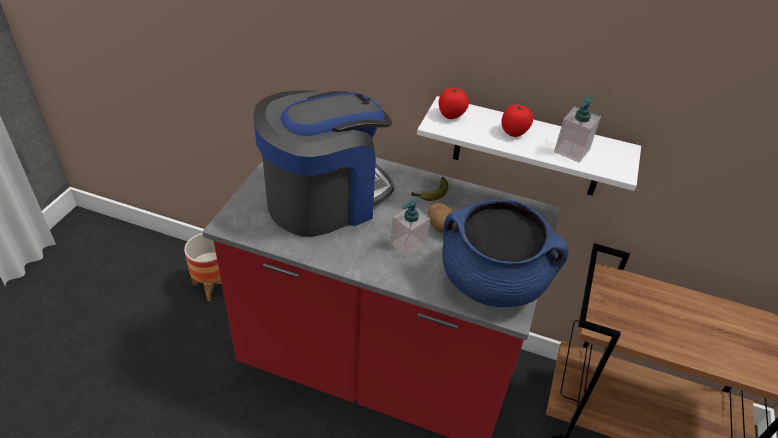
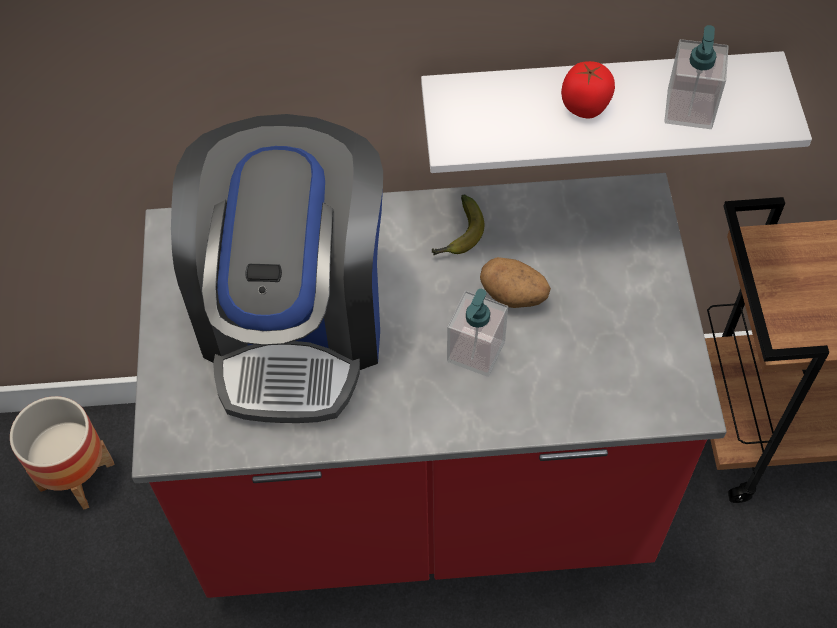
camera: 20 degrees left, 15 degrees up
coffee machine [253,90,394,237] -> coffee machine turned 150 degrees clockwise [171,114,383,423]
tomato [439,88,469,119] -> none
blue cooking pot [442,200,569,307] -> none

